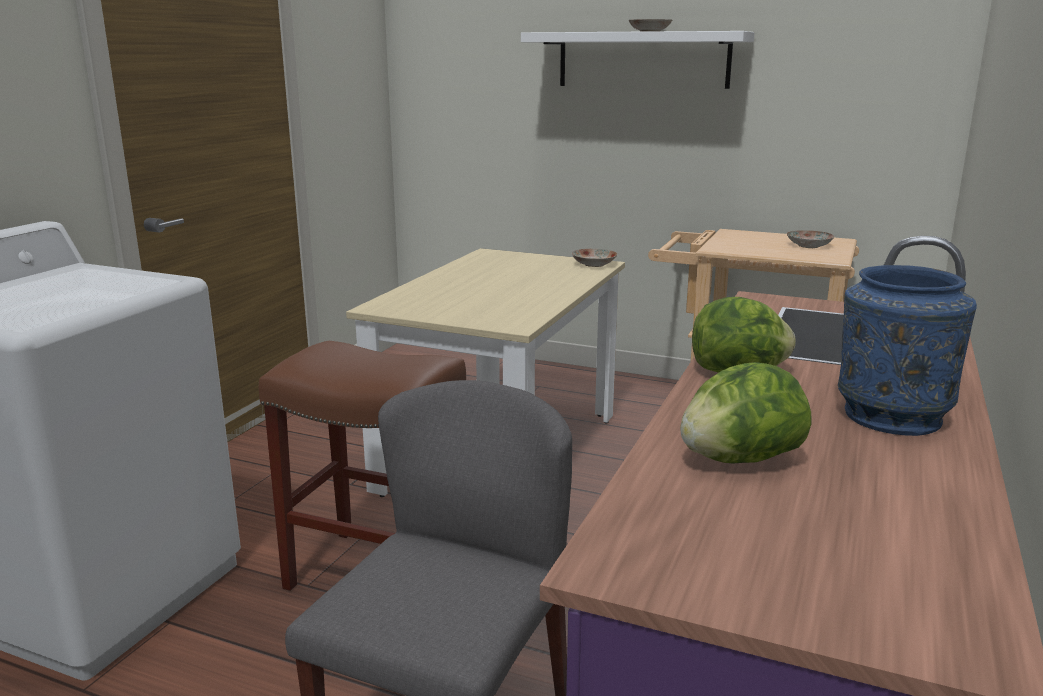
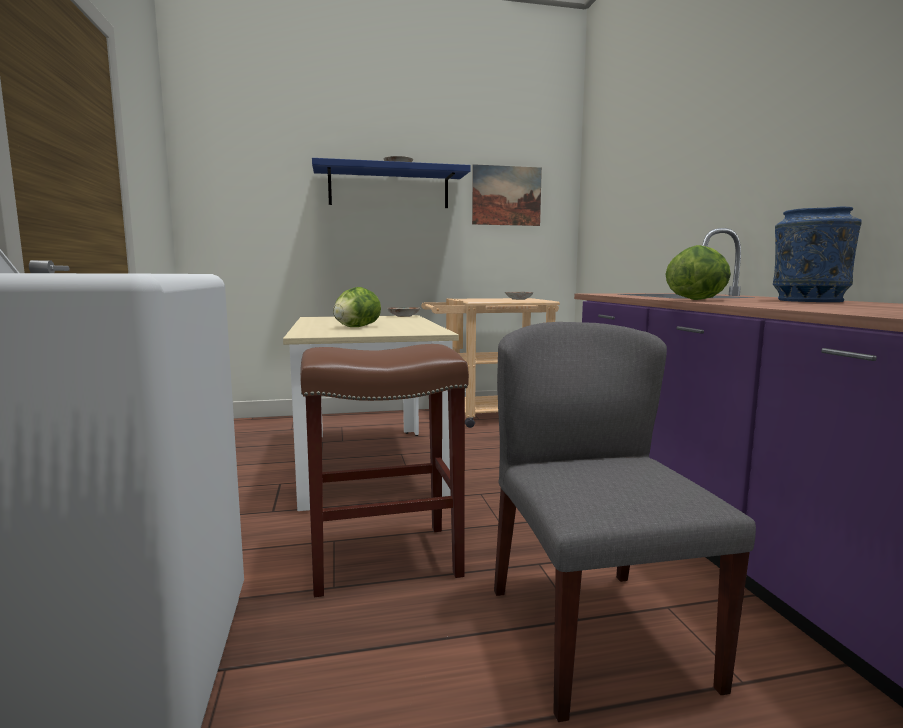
camera: 35 degrees left, 10 degrees down
white shelf [521,31,755,89] -> blue shelf [312,158,470,208]
lettuce [680,362,812,463] -> lettuce moved to [333,287,381,327]
none -> picture [472,164,542,226]

